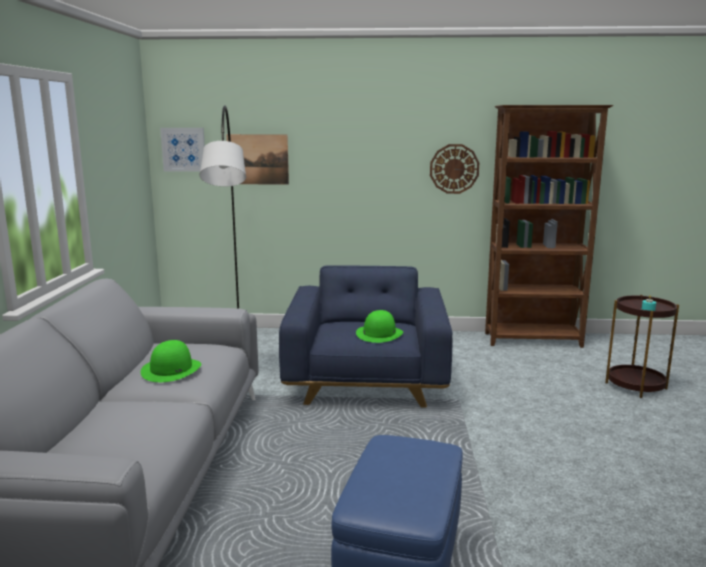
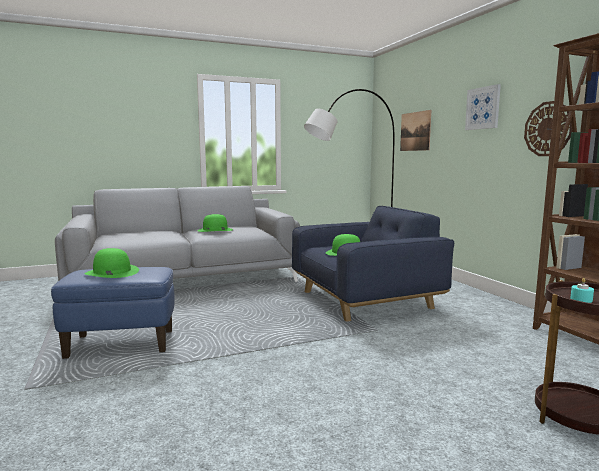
camera: 65 degrees right, 5 degrees down
picture [160,128,205,172] -> picture moved to [465,84,501,130]
none -> green hat [85,248,139,278]

